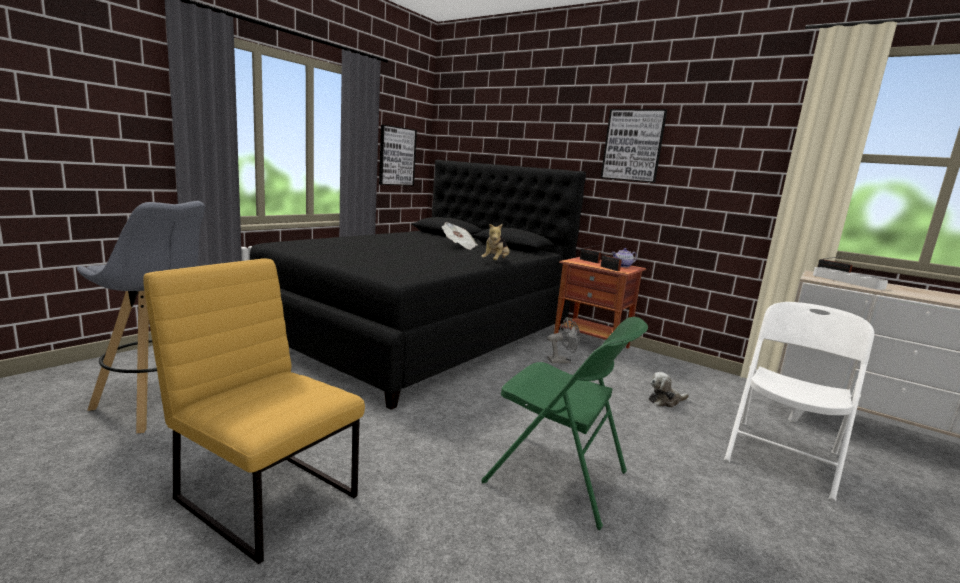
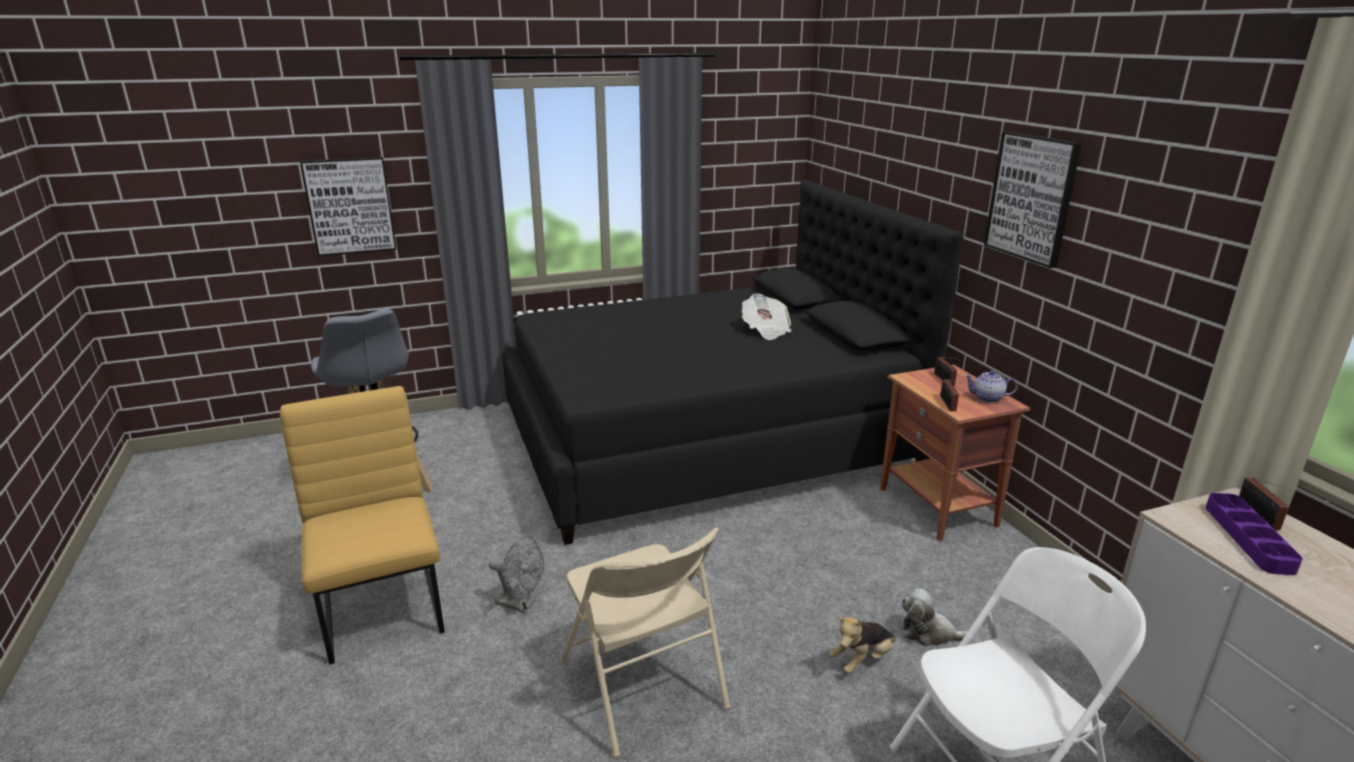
camera: 35 degrees right, 10 degrees up
picture [379,125,417,186] -> picture moved to [300,157,397,256]
plush toy [481,223,509,260] -> plush toy moved to [829,617,896,674]
green chair [481,317,648,530] -> beige chair [560,528,731,759]
grey fan [547,317,581,363] -> grey fan moved to [489,536,544,613]
white tray [813,267,888,290] -> purple tray [1206,493,1303,575]

